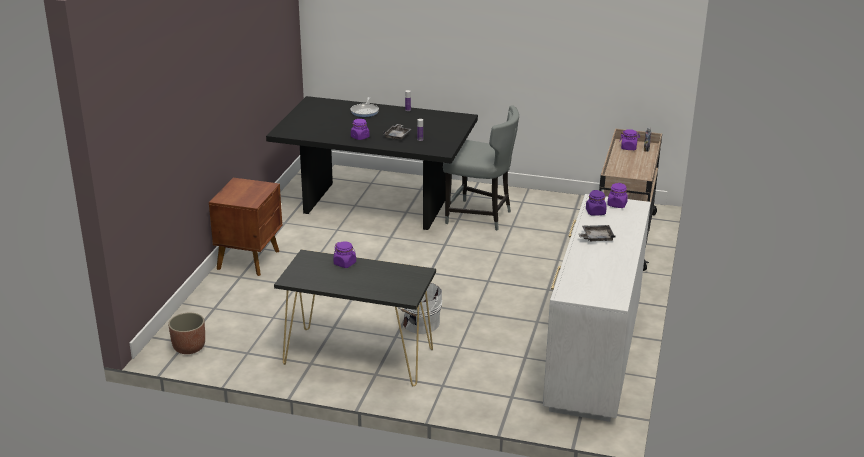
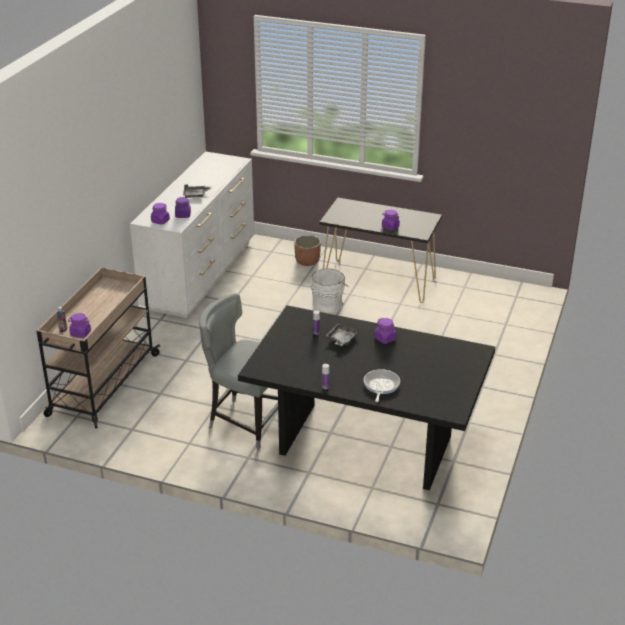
camera: 175 degrees left, 5 degrees up
planter [168,313,205,354] -> planter moved to [294,235,321,266]
brown nightstand [209,178,283,276] -> none

